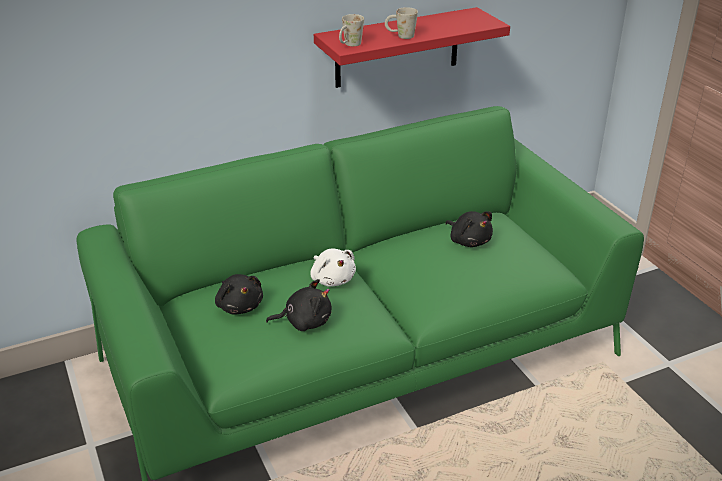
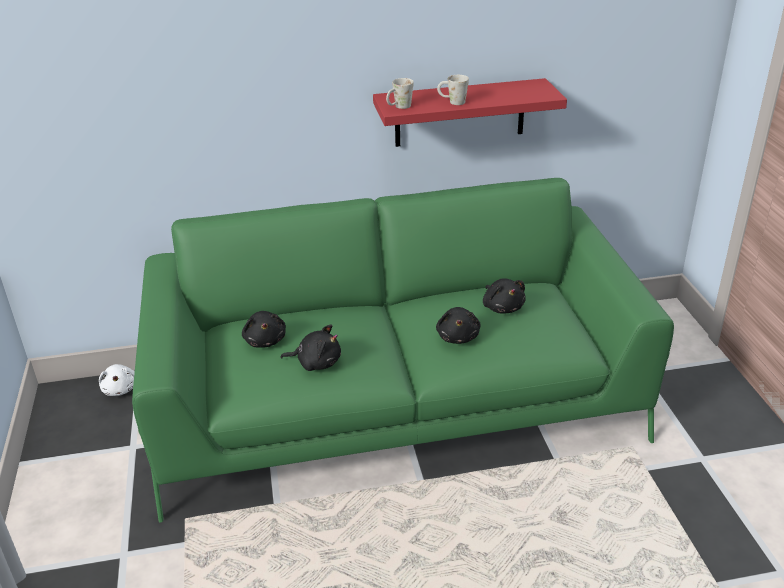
camera: 15 degrees right, 0 degrees up
white plush toy [310,248,356,287] -> white plush toy moved to [99,364,135,396]
none -> black plush toy [436,307,481,344]

